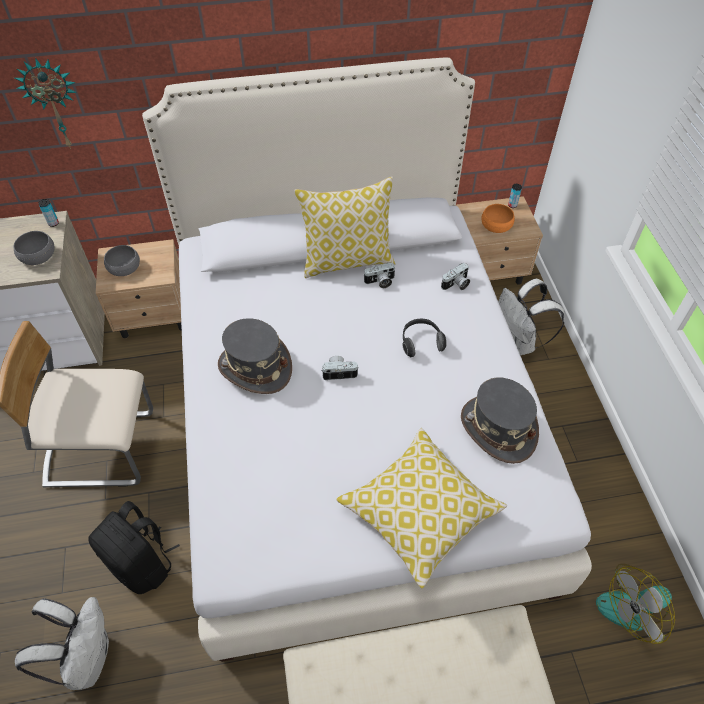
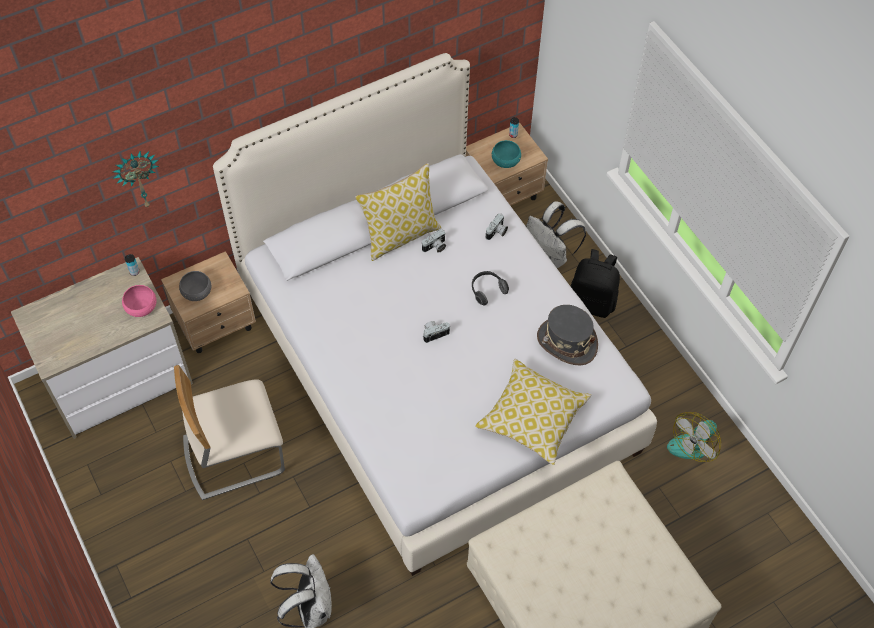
camera: 20 degrees left, 5 degrees up
grey bowl [14,231,55,265] -> pink bowl [122,285,156,317]
black backpack [88,501,180,594] -> black backpack moved to [571,249,620,318]
grey hat [218,318,292,394] -> none
orange bowl [481,204,515,233] -> turquoise bowl [492,140,521,168]

